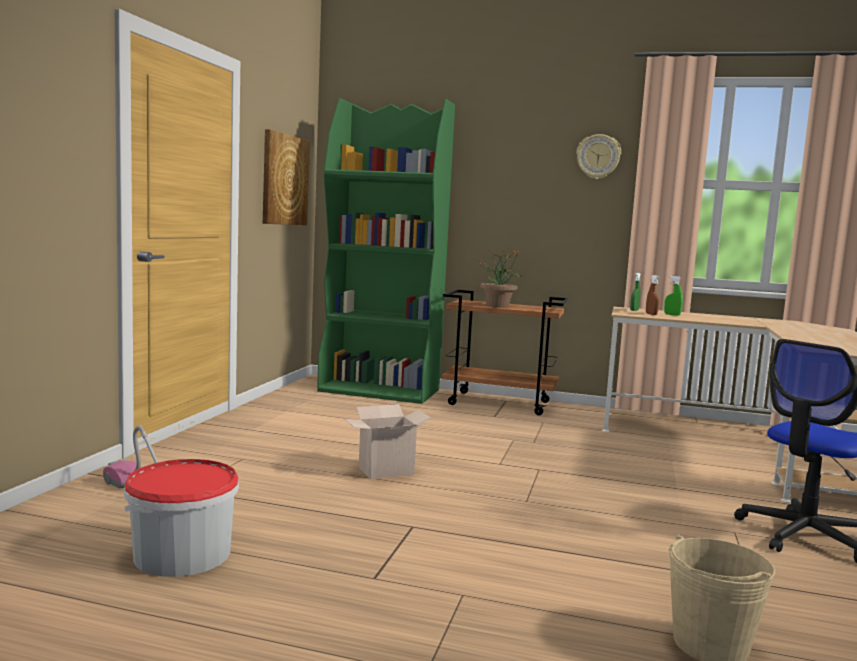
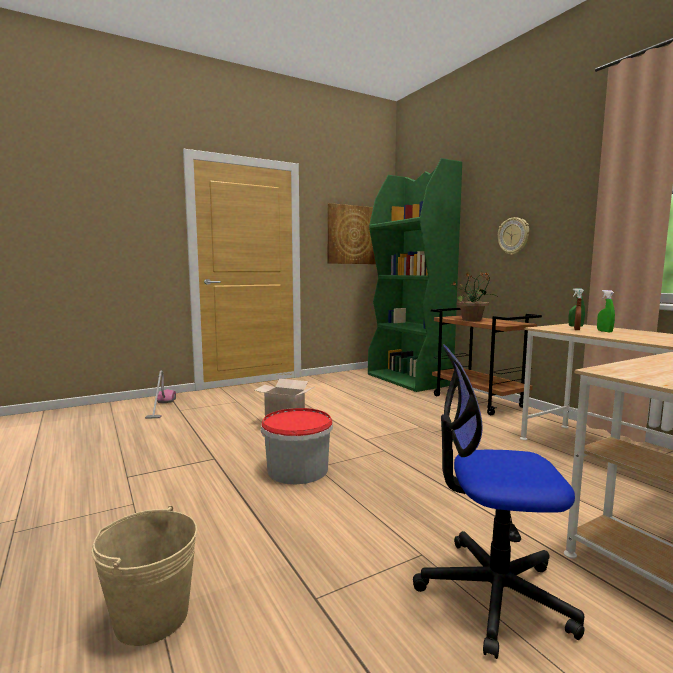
camera: 45 degrees right, 0 degrees up
bucket [124,459,239,577] -> bucket moved to [261,408,333,485]
wall clock [576,134,621,179] -> wall clock moved to [498,217,529,255]

